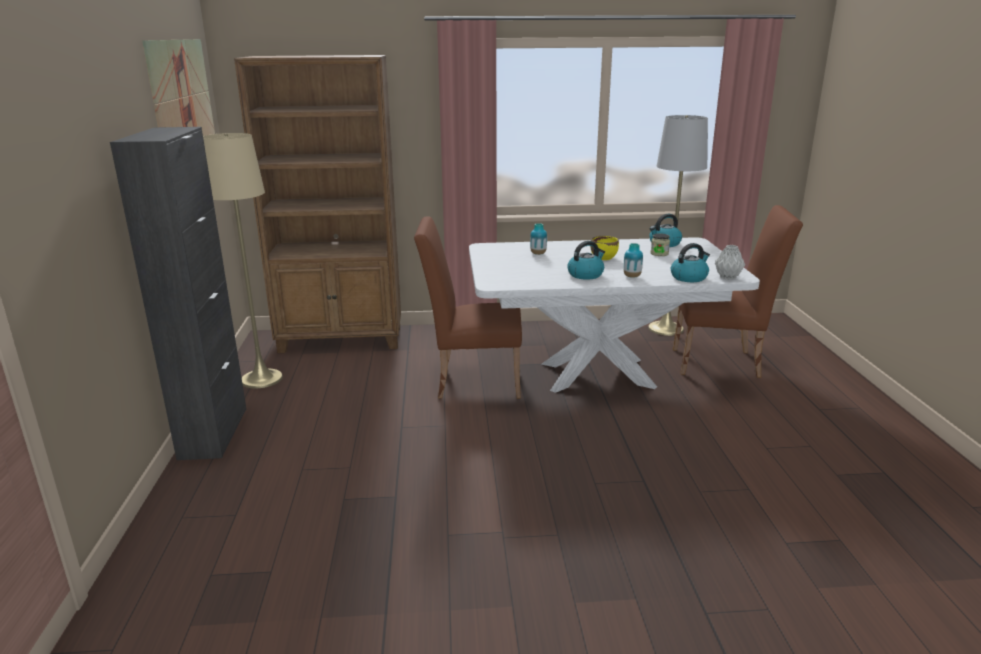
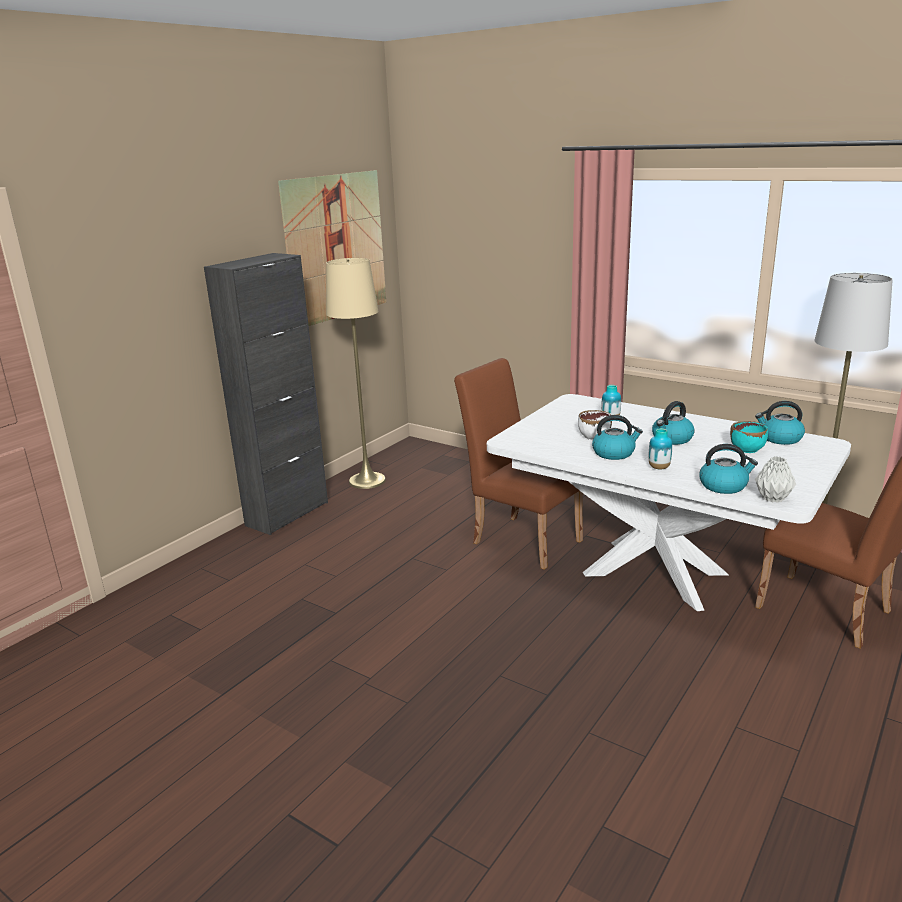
camera: 40 degrees right, 0 degrees up
brown bookcase [234,55,401,353] -> none
yellow bowl [590,236,619,260] -> kettle [652,401,695,445]
jar [651,233,670,256] -> turquoise bowl [730,421,768,453]
none -> white bowl [578,410,612,440]

